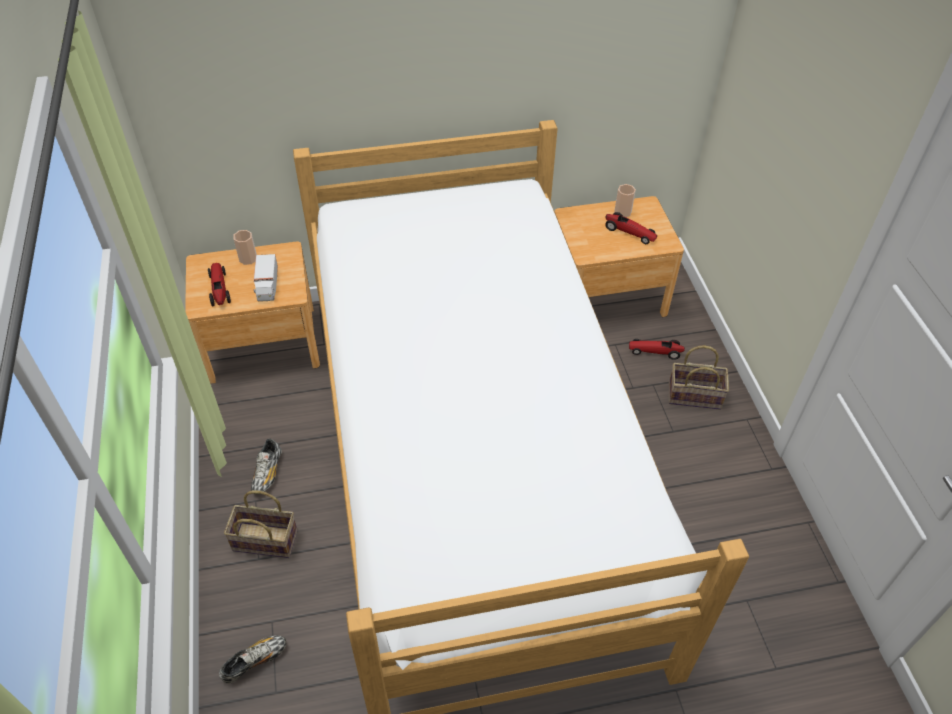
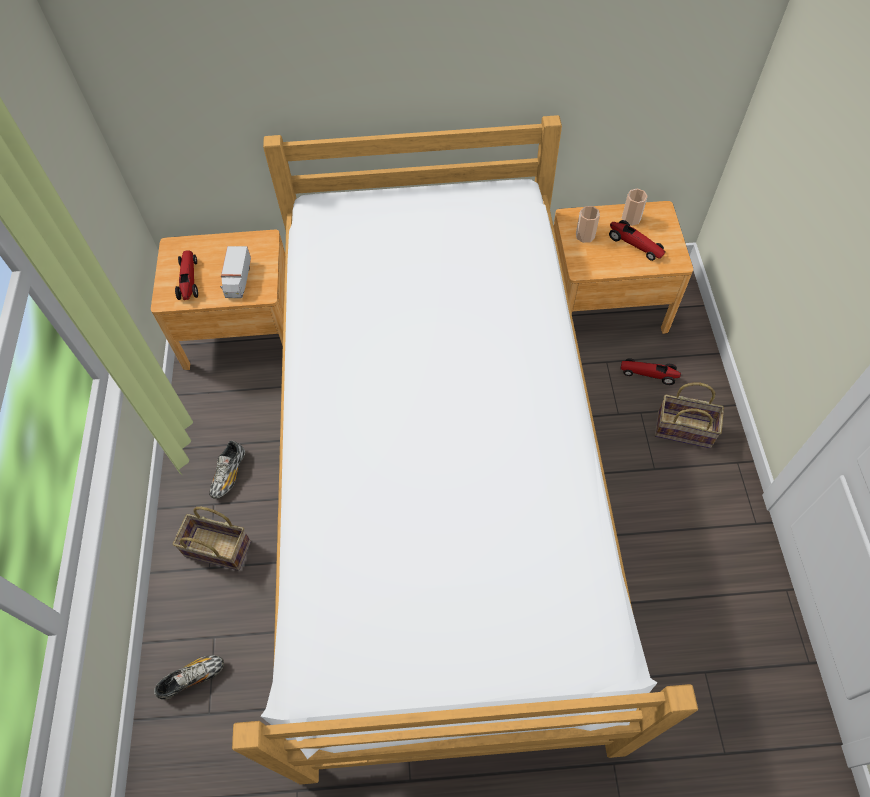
camera: 10 degrees right, 10 degrees up
cup [233,230,257,265] -> cup moved to [576,206,600,243]

